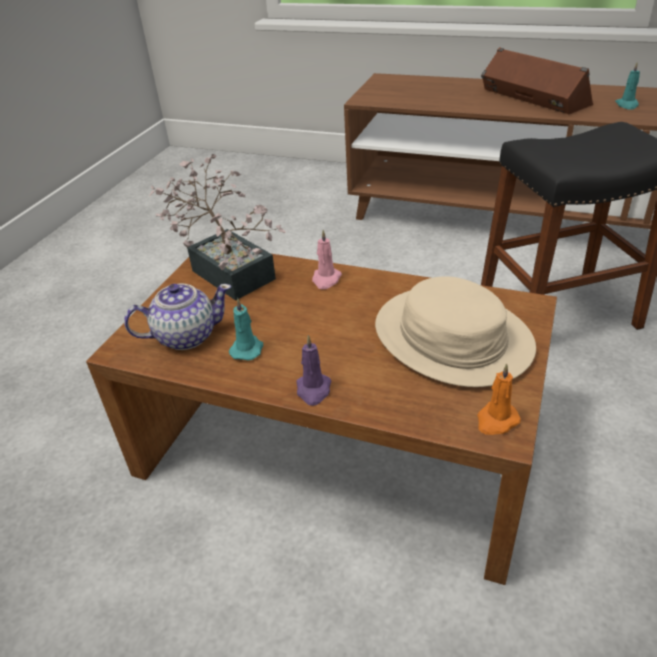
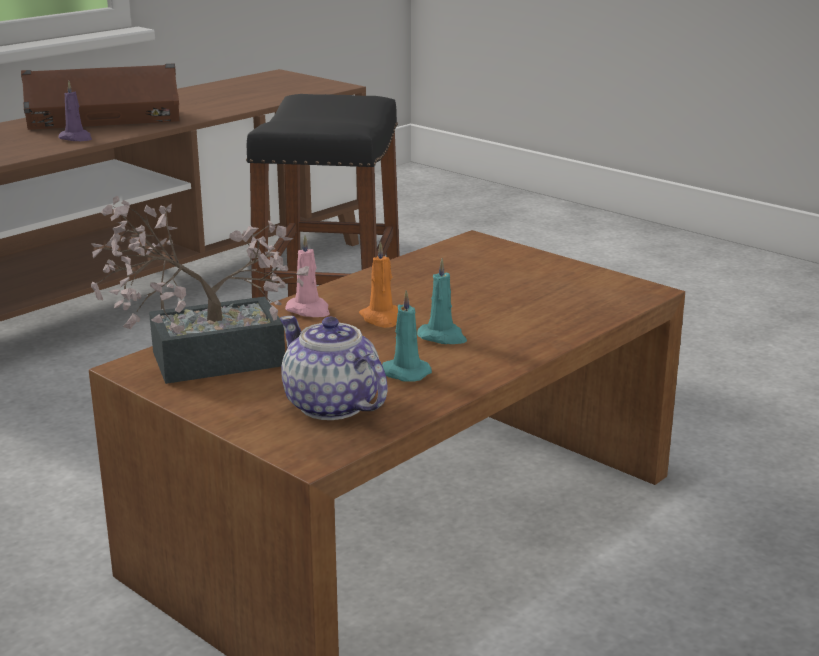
camera: 70 degrees left, 15 degrees down
teapot [124,284,231,350] -> teapot turned 45 degrees counterclockwise [280,316,387,420]
purple candle [296,335,332,406] -> purple candle moved to [58,81,92,141]
beige hat [375,276,536,387] -> none
orange candle [477,363,521,435] -> orange candle moved to [359,241,398,328]
turquoise candle [615,63,640,110] -> turquoise candle moved to [417,259,467,344]

